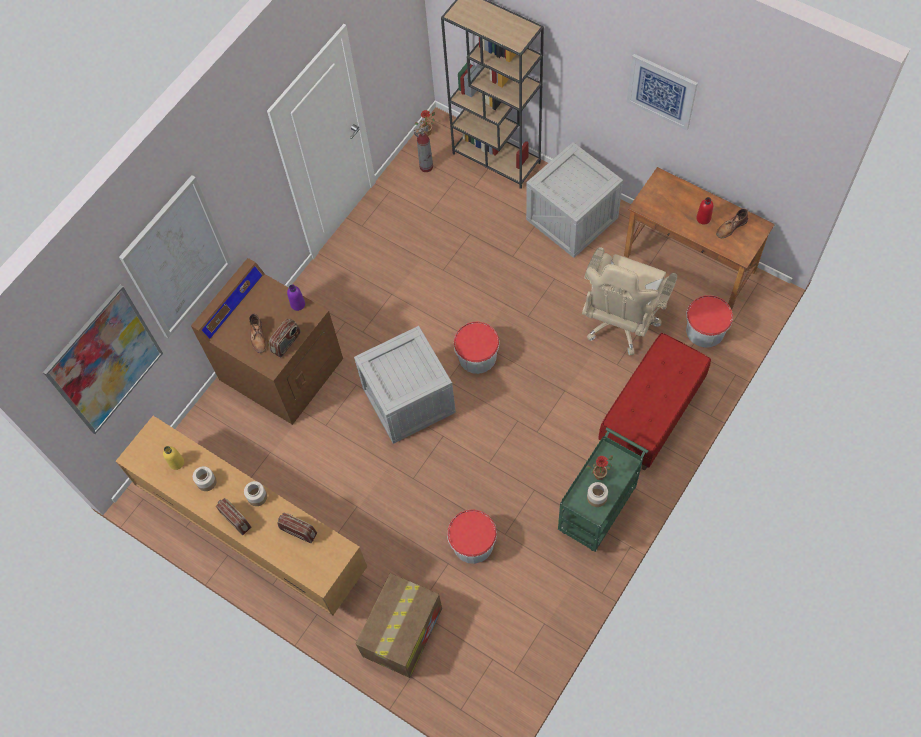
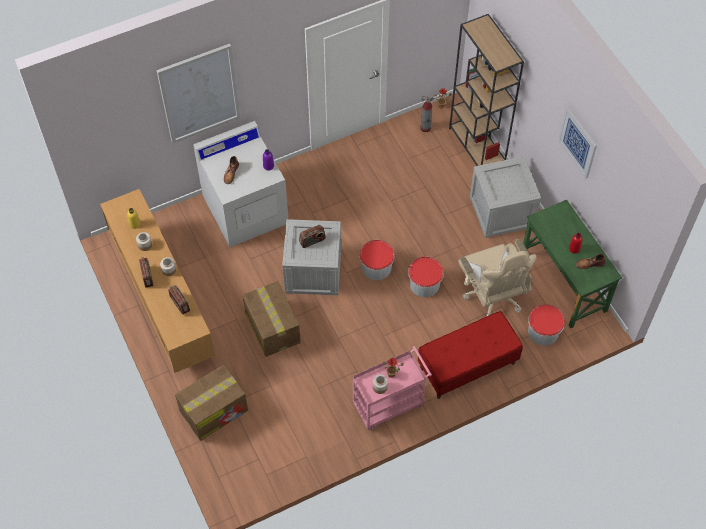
camera: 25 degrees right, 5 degrees down
picture [43,285,163,434] -> none
brown washing machine [191,258,343,425] -> white washing machine [193,121,288,247]
radio [269,319,301,357] -> radio moved to [299,225,326,248]
bucket [447,509,497,564] -> bucket moved to [408,257,444,297]
green cart [558,427,649,552] -> pink cart [353,346,432,430]
beige office chair [582,247,677,356] -> beige office chair turned 75 degrees counterclockwise [459,239,537,317]
brown desk [624,167,775,310] -> green desk [523,200,622,328]
none -> cardboard box [243,281,301,357]

